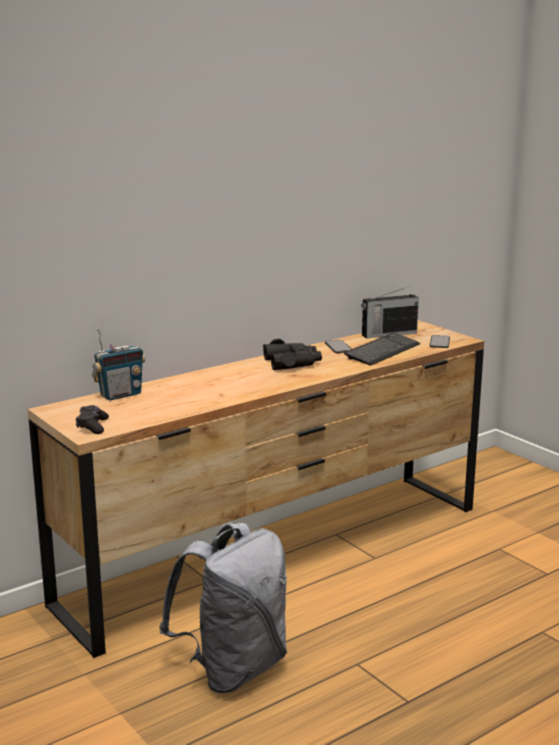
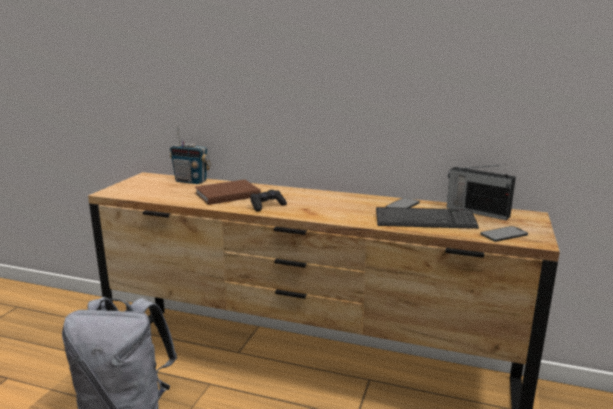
camera: 55 degrees right, 0 degrees up
black game controller [76,405,109,434] -> black game controller moved to [250,190,287,211]
black binoculars [263,339,322,370] -> none
none -> brown book [195,179,261,205]

